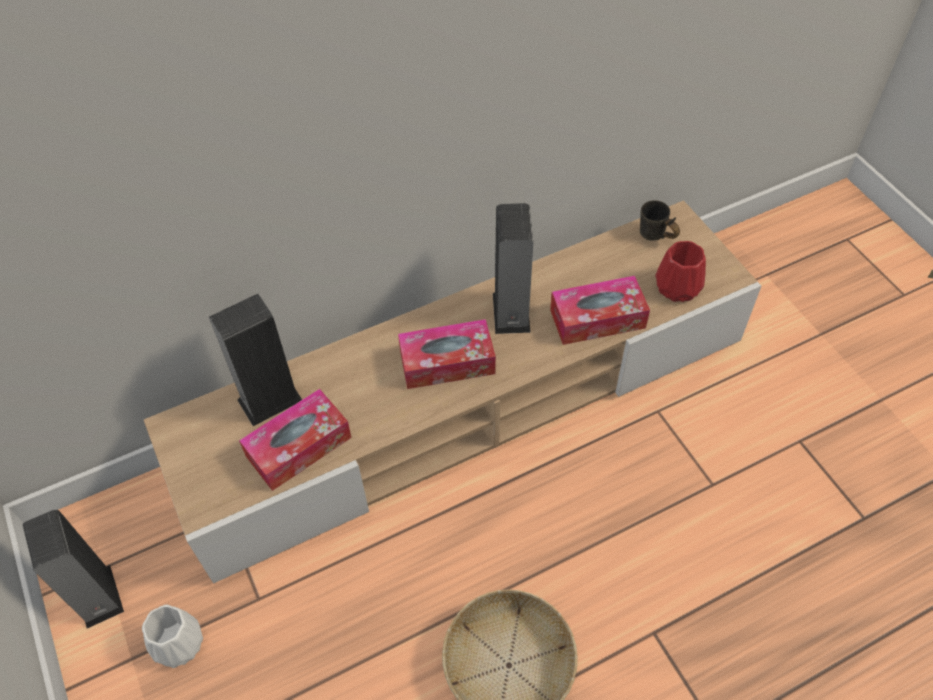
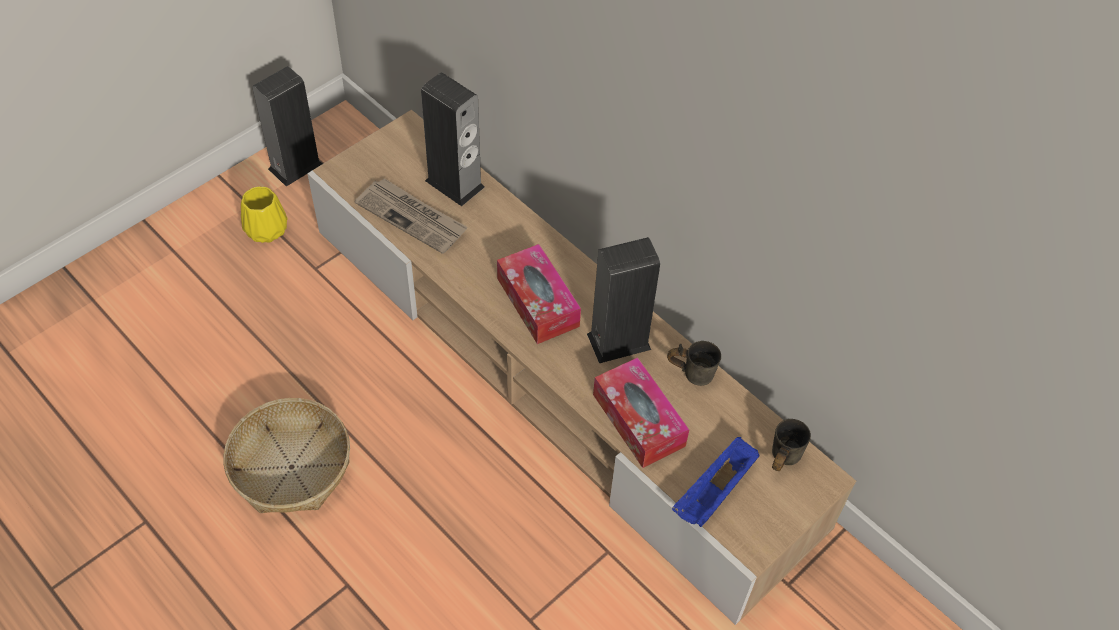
camera: 70 degrees right, 0 degrees up
white vase [142,605,203,668] -> yellow vase [241,186,287,243]
tissue box [239,389,352,491] -> newspaper [355,178,468,254]
red vase [656,241,706,302] -> blue tray [672,437,759,527]
none -> grey mug [667,341,721,386]

